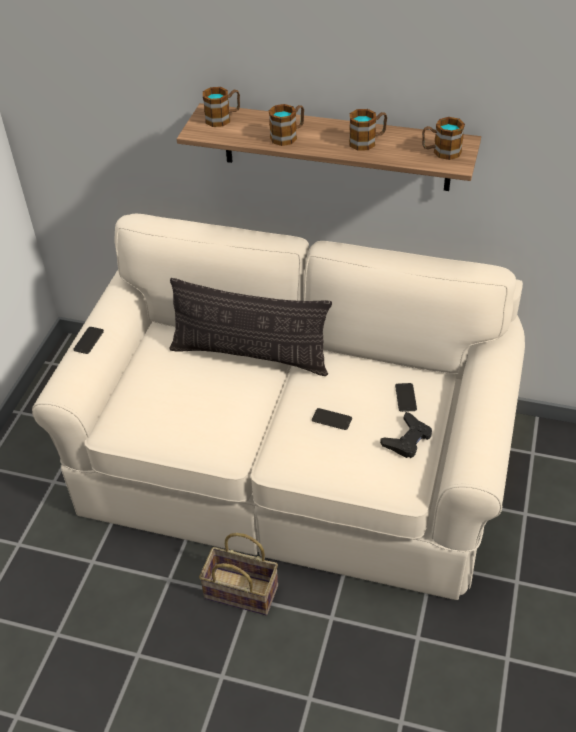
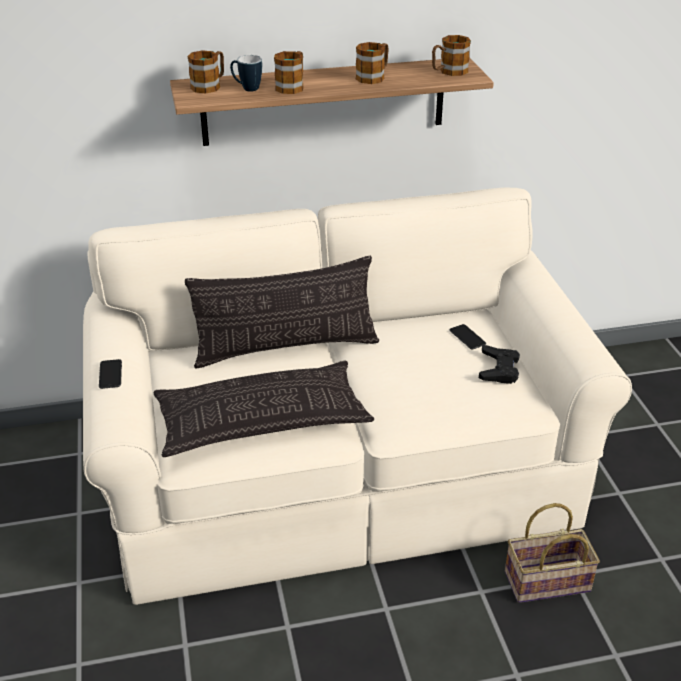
camera: 30 degrees left, 10 degrees down
basket [199,533,278,616] -> basket moved to [505,503,600,603]
phone [312,408,352,430] -> none
none -> pillow [154,361,374,457]
none -> mug [230,55,262,92]

